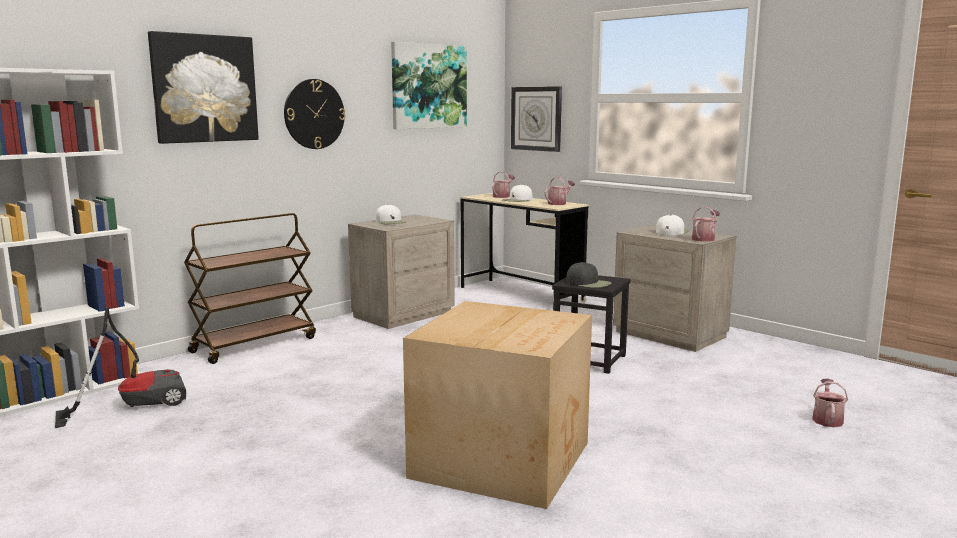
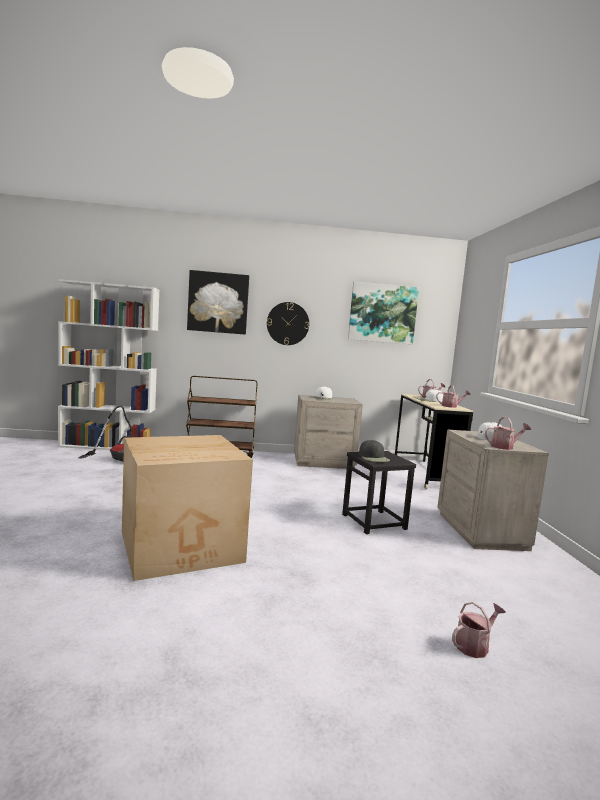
camera: 40 degrees right, 5 degrees down
wall clock [511,86,562,152] -> none

